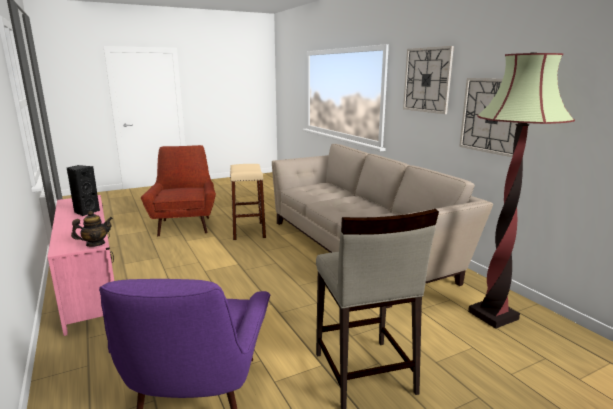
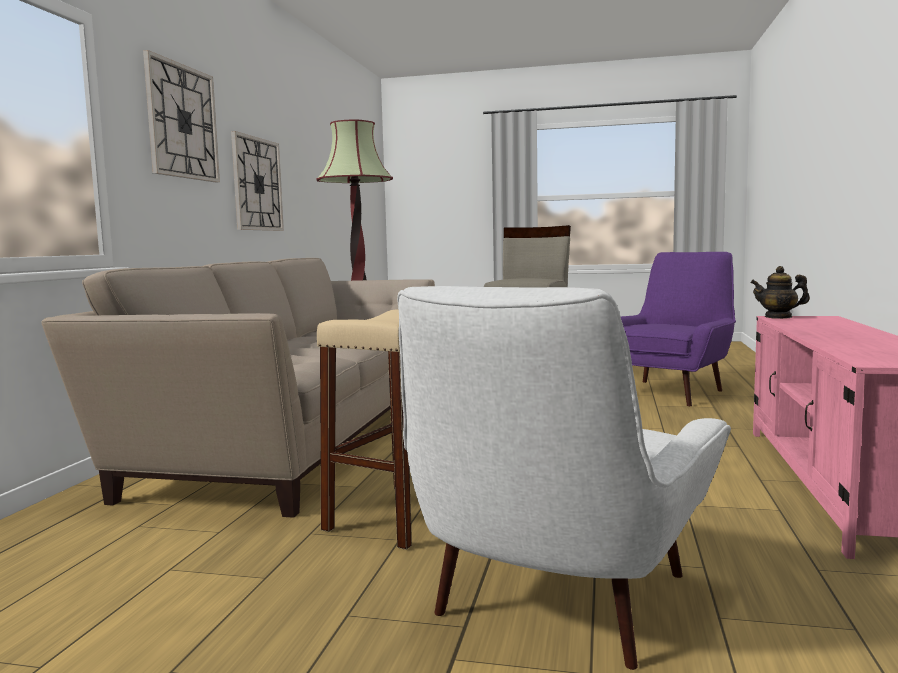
camera: 140 degrees left, 10 degrees down
black speaker [67,165,100,216] -> none
red armchair [141,145,216,236] -> white armchair [397,286,731,670]

